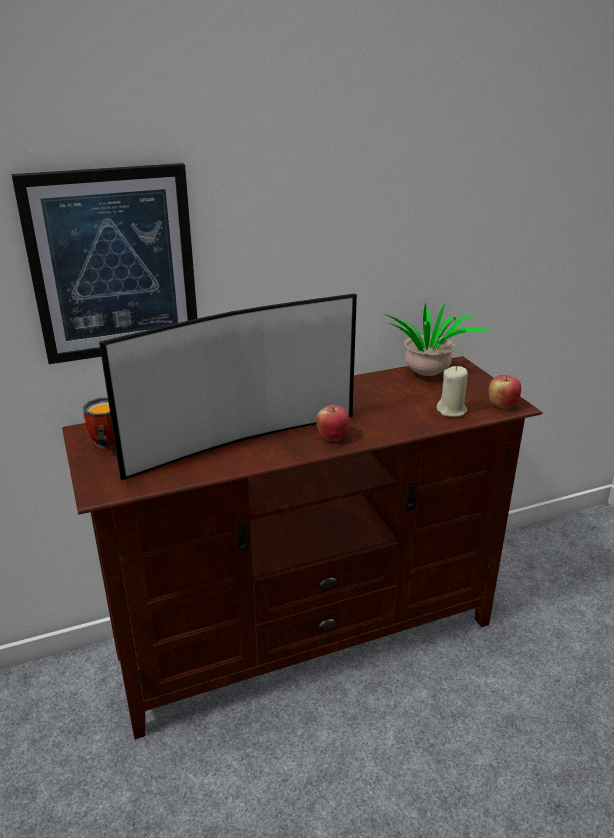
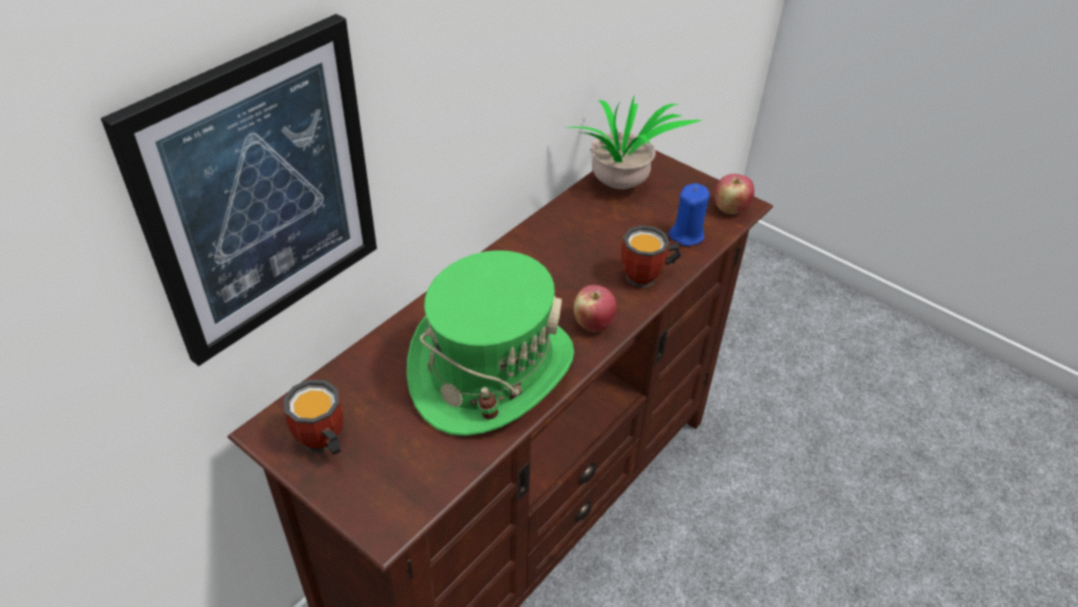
camera: 30 degrees left, 15 degrees up
television [99,293,357,480] -> green hat [407,250,574,436]
beige candle [436,366,468,417] -> blue candle [669,183,710,246]
none -> mug [621,225,681,287]

